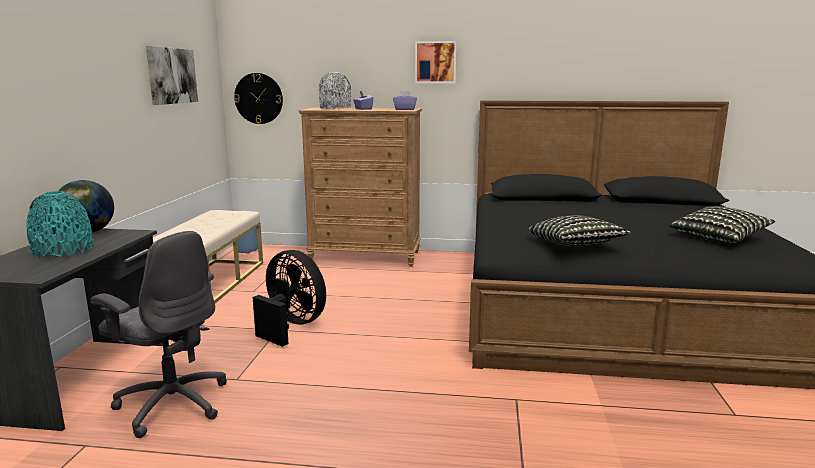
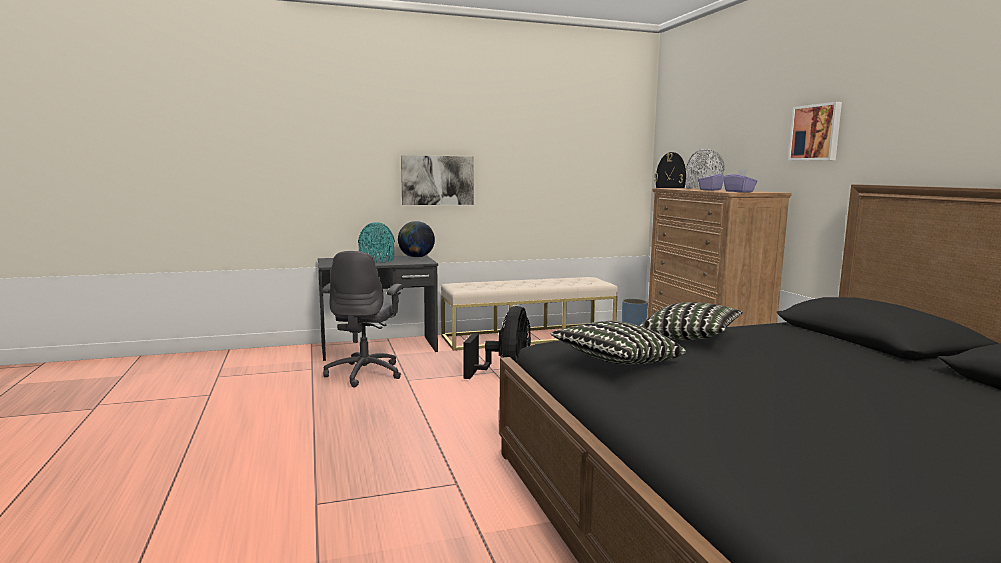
camera: 65 degrees right, 5 degrees down
picture [146,46,198,105] -> picture moved to [401,155,474,205]
pillow [669,206,775,244] -> pillow moved to [640,302,743,340]

